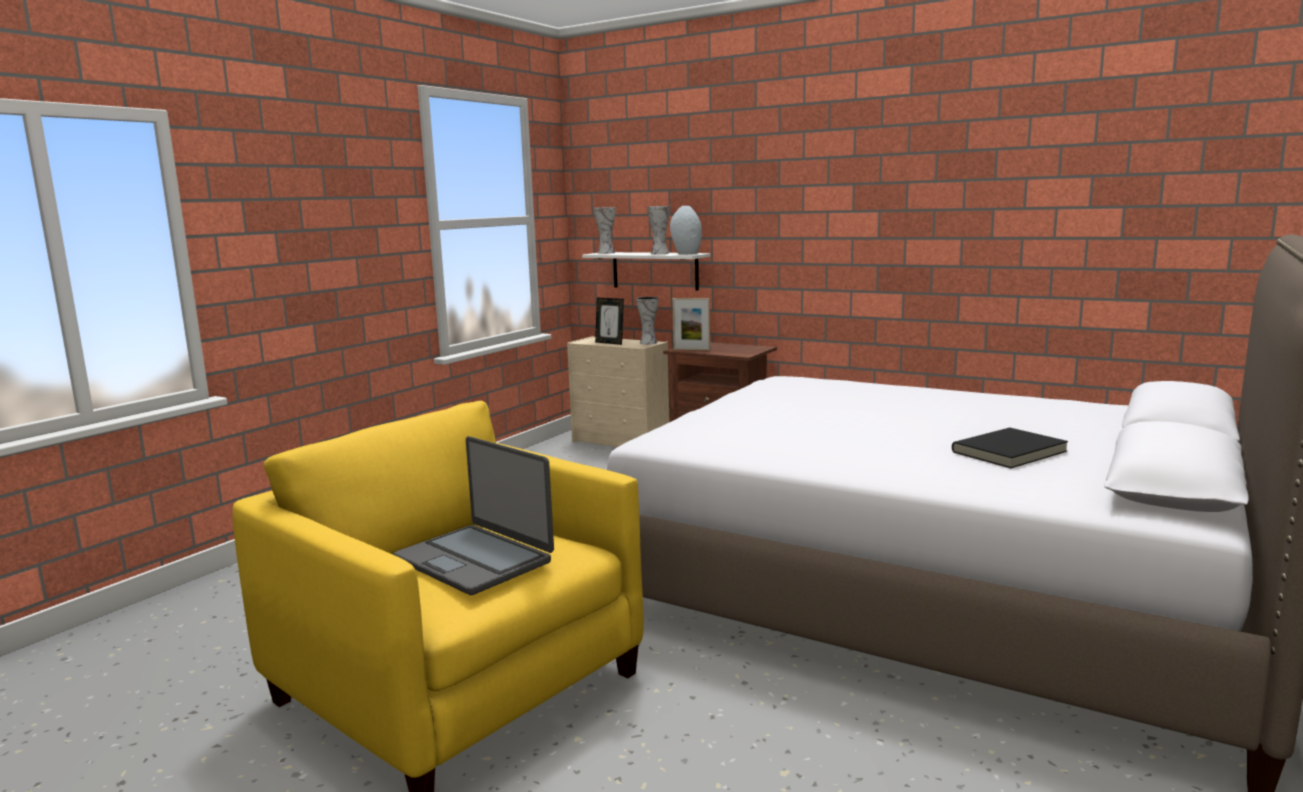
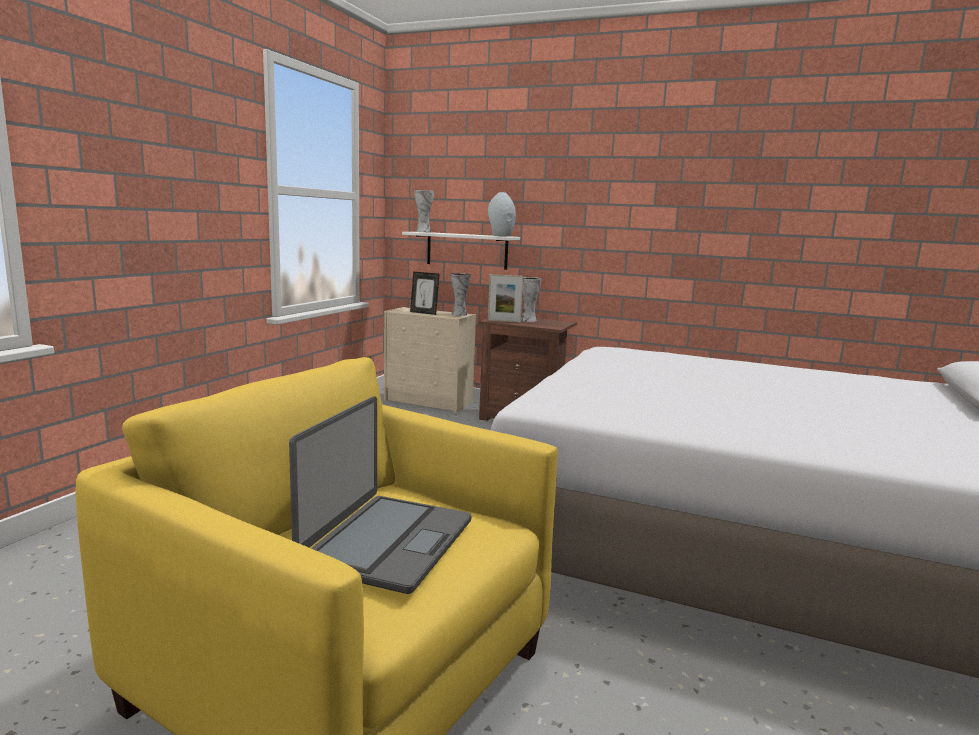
camera: 10 degrees left, 0 degrees up
laptop [393,436,554,595] -> laptop turned 105 degrees counterclockwise [289,396,472,594]
vase [647,206,670,254] -> vase moved to [521,277,541,322]
black book [952,428,1068,468] -> none

